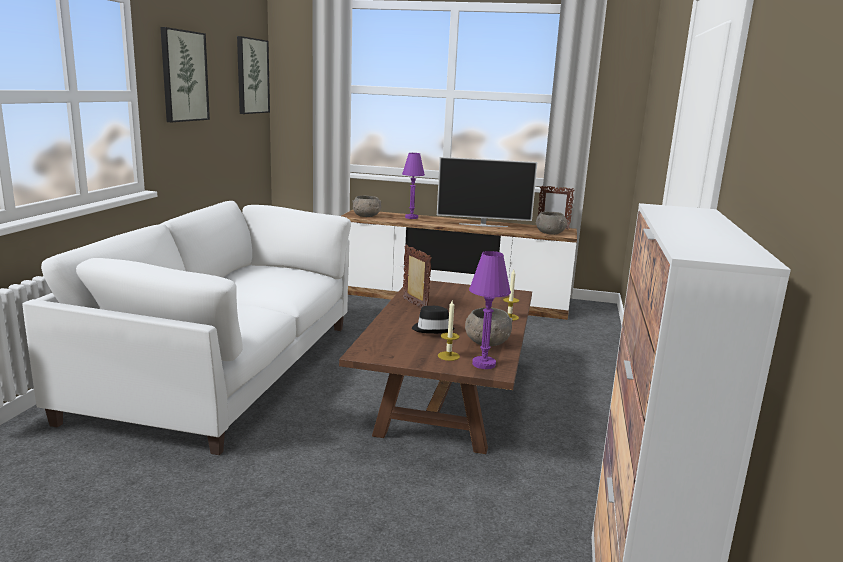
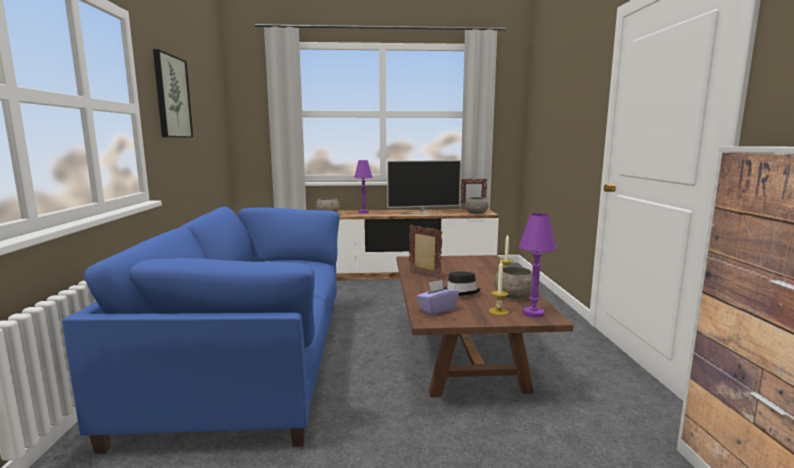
camera: 15 degrees left, 5 degrees down
white sofa [22,201,351,455] -> blue sofa [62,206,339,454]
picture [237,36,270,114] -> none
none -> purple tissue box [416,280,459,315]

